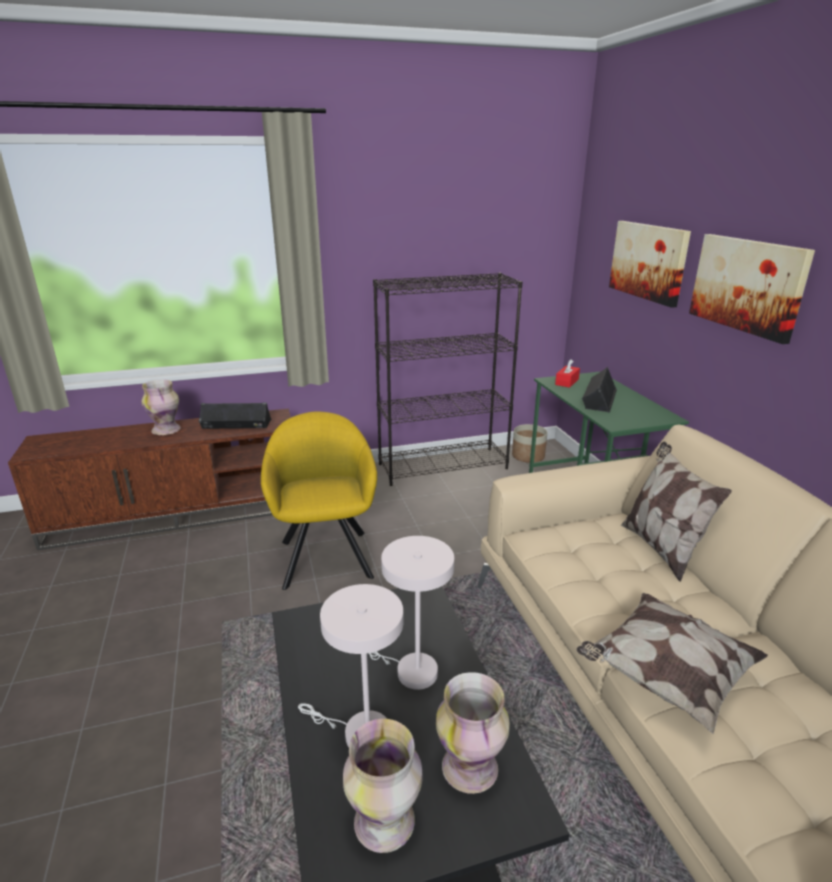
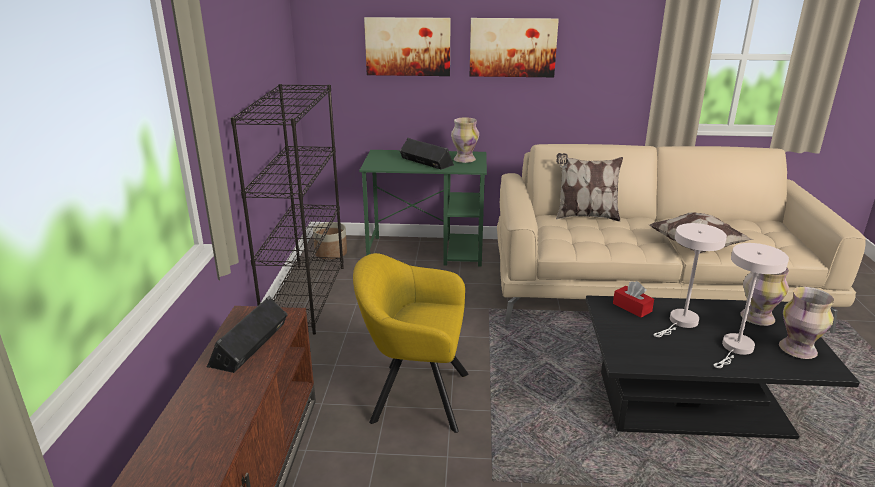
camera: 70 degrees left, 0 degrees up
vase [141,379,181,435] -> vase moved to [451,118,479,163]
red tissue box [555,359,580,388] -> red tissue box moved to [613,281,654,318]

